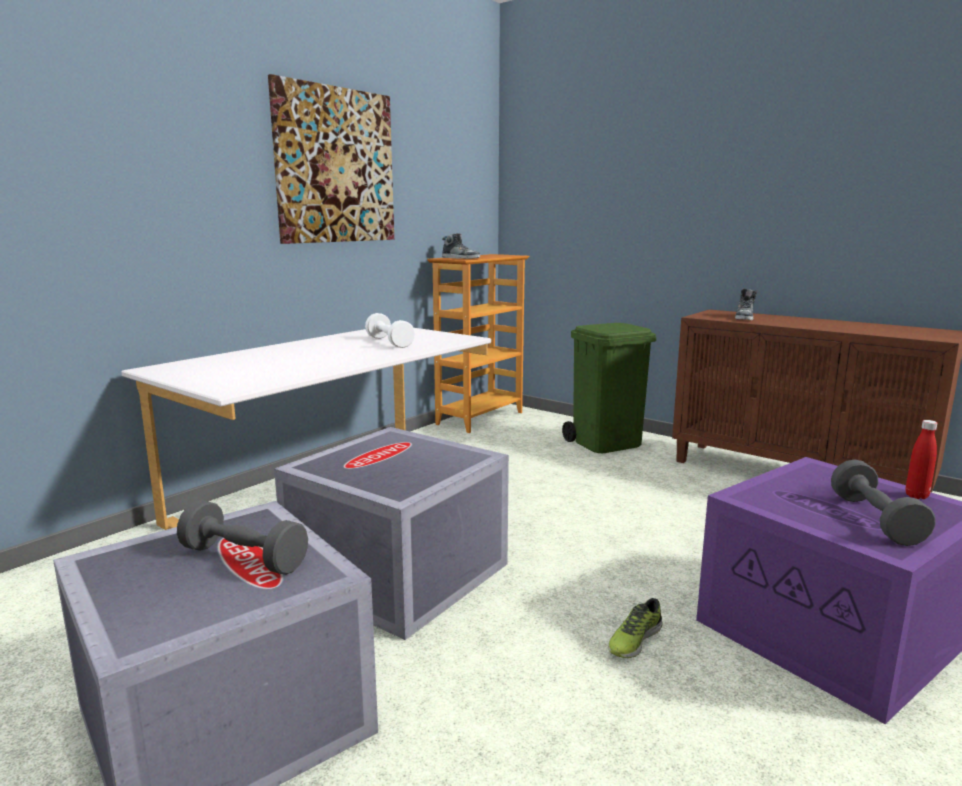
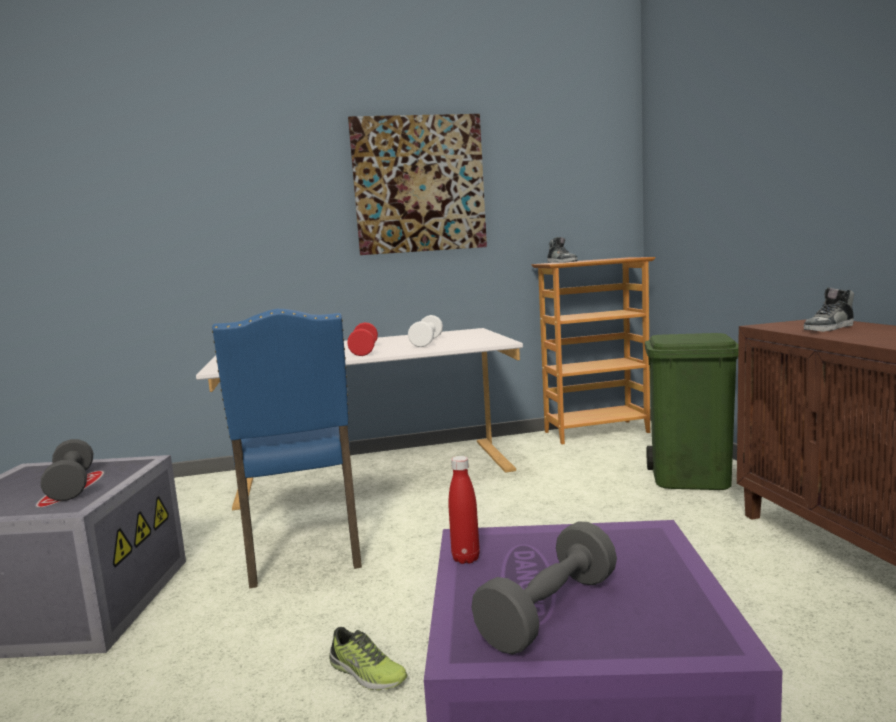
camera: 40 degrees right, 5 degrees down
grey storage box [274,427,509,640] -> blue chair [212,309,362,589]
shoe [608,598,663,658] -> shoe turned 135 degrees counterclockwise [329,627,407,690]
red bottle [906,420,937,499] -> red bottle moved to [448,456,480,564]
none -> red dumbbell [347,322,378,356]

